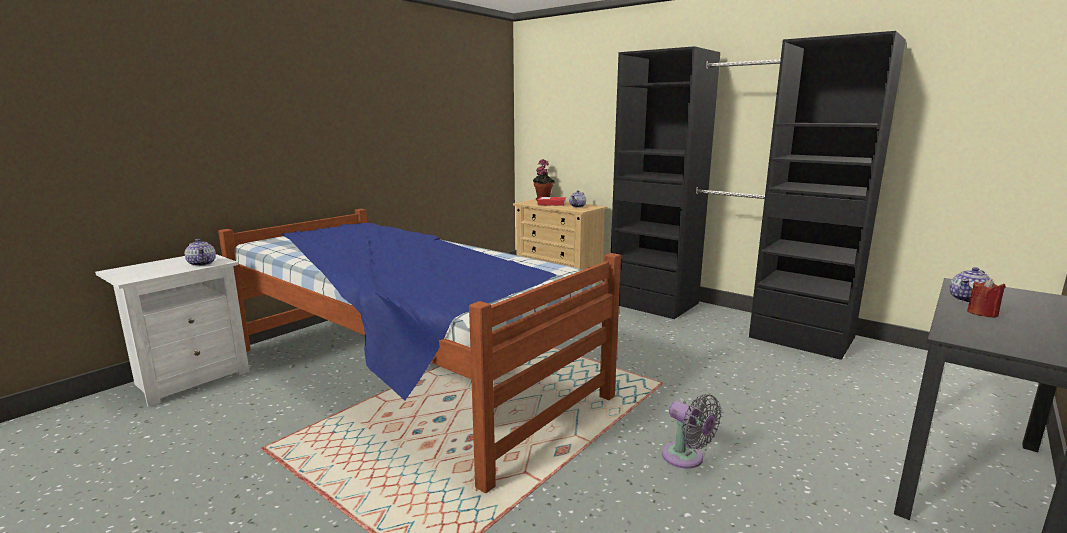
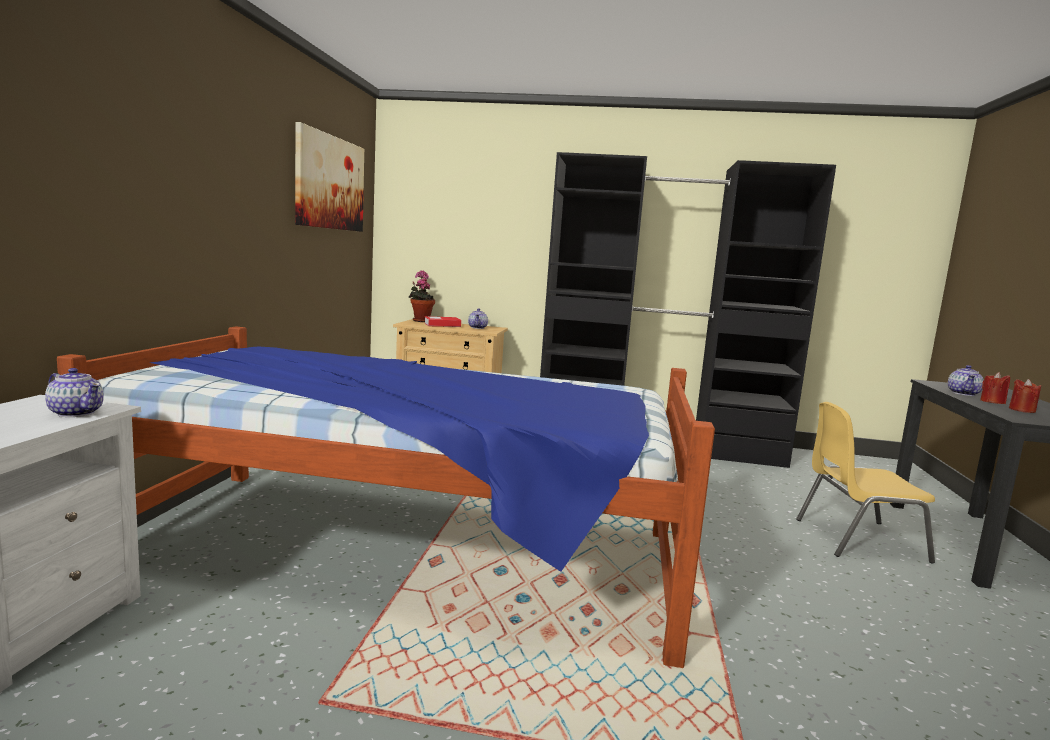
camera: 30 degrees left, 5 degrees down
grey fan [662,394,721,469] -> none
none -> picture [295,122,364,232]
none -> yellow chair [796,402,935,563]
none -> red candle [1009,379,1041,413]

